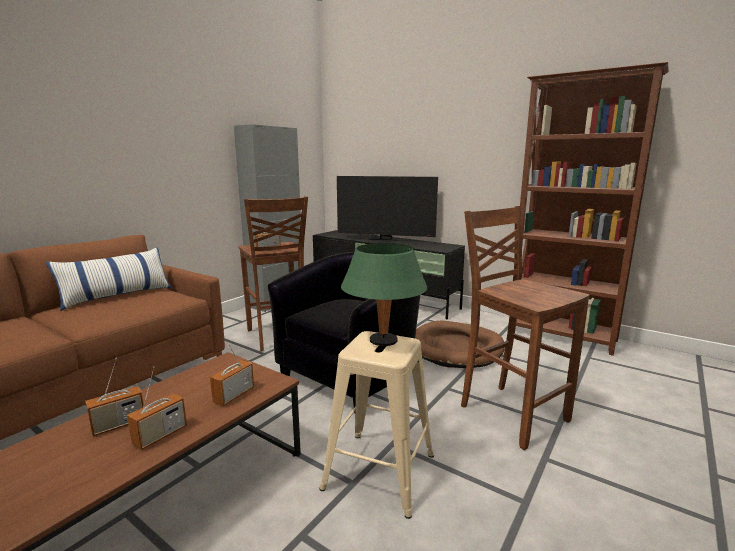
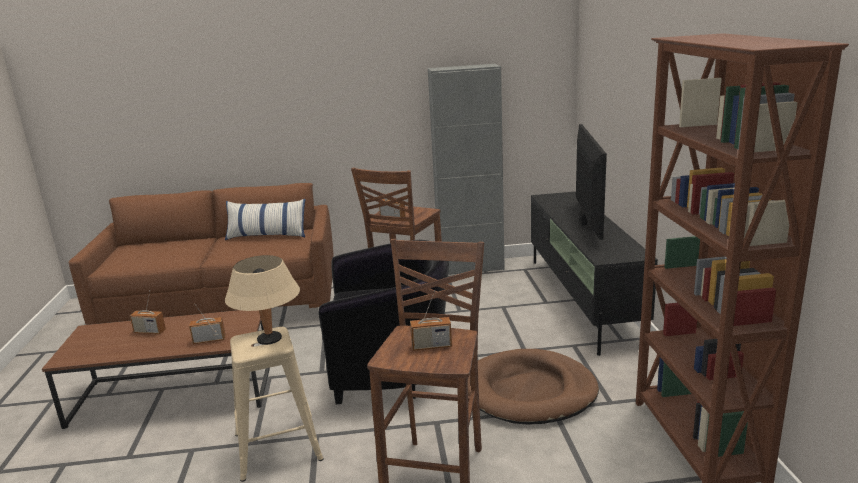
camera: 50 degrees right, 5 degrees up
radio [127,366,187,450] -> radio moved to [410,290,452,351]
television [337,176,438,241] -> television turned 150 degrees counterclockwise [576,124,607,240]
green table lamp [341,243,428,346] -> beige table lamp [225,255,300,345]

